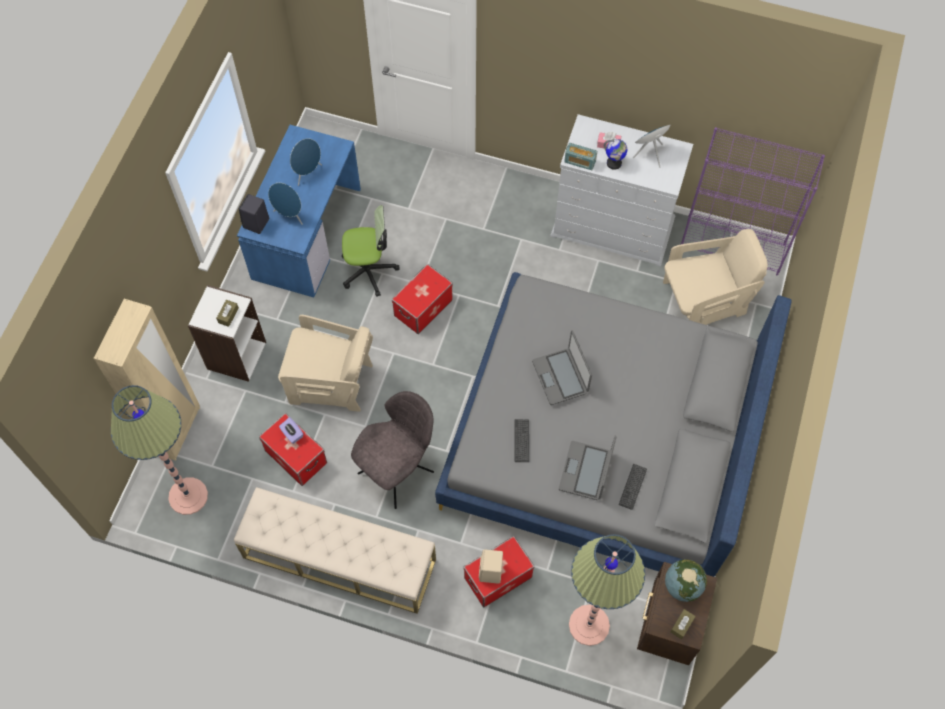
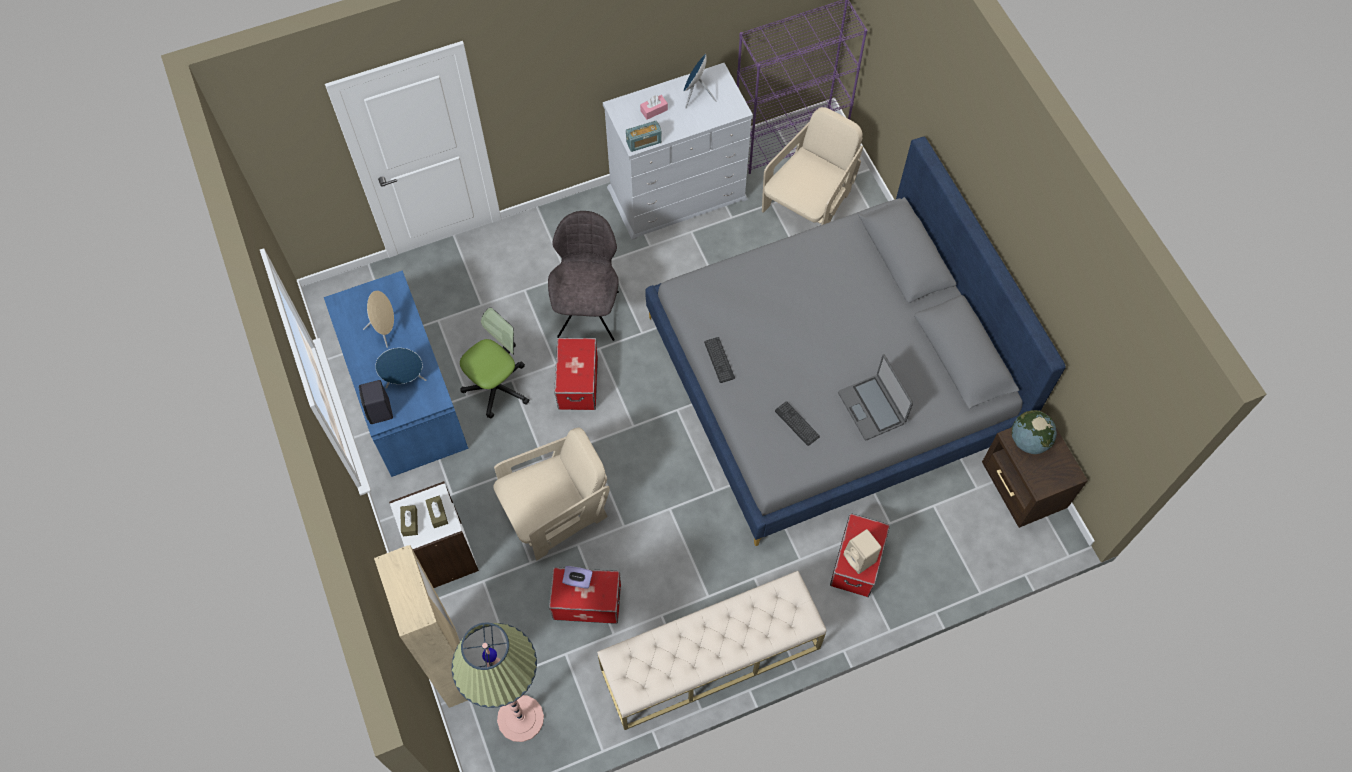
camera: 40 degrees left, 0 degrees up
blue speaker [290,138,322,186] -> beige speaker [363,291,394,348]
grey chair [351,391,434,509] -> grey chair moved to [548,211,619,341]
laptop [532,330,592,405] -> none
floor lamp [569,534,645,646] -> none
globe [604,139,627,170] -> none
keyboard [619,464,647,510] -> keyboard moved to [704,337,735,383]
brown tissue box [670,609,696,639] -> brown tissue box moved to [400,505,418,536]

